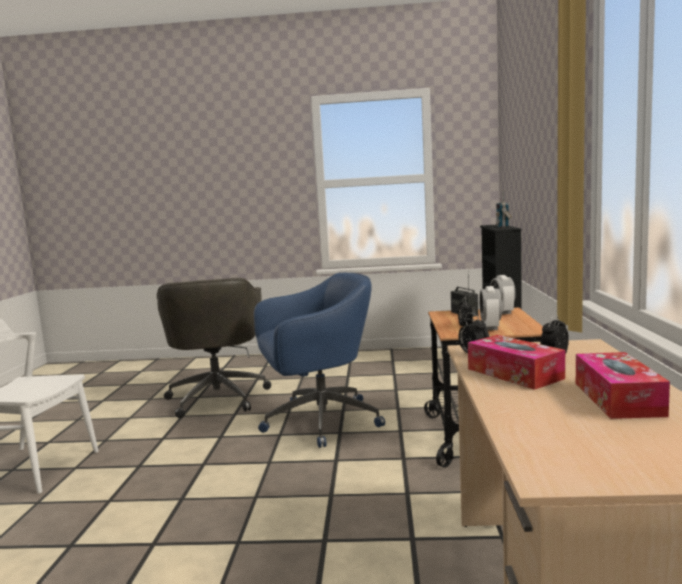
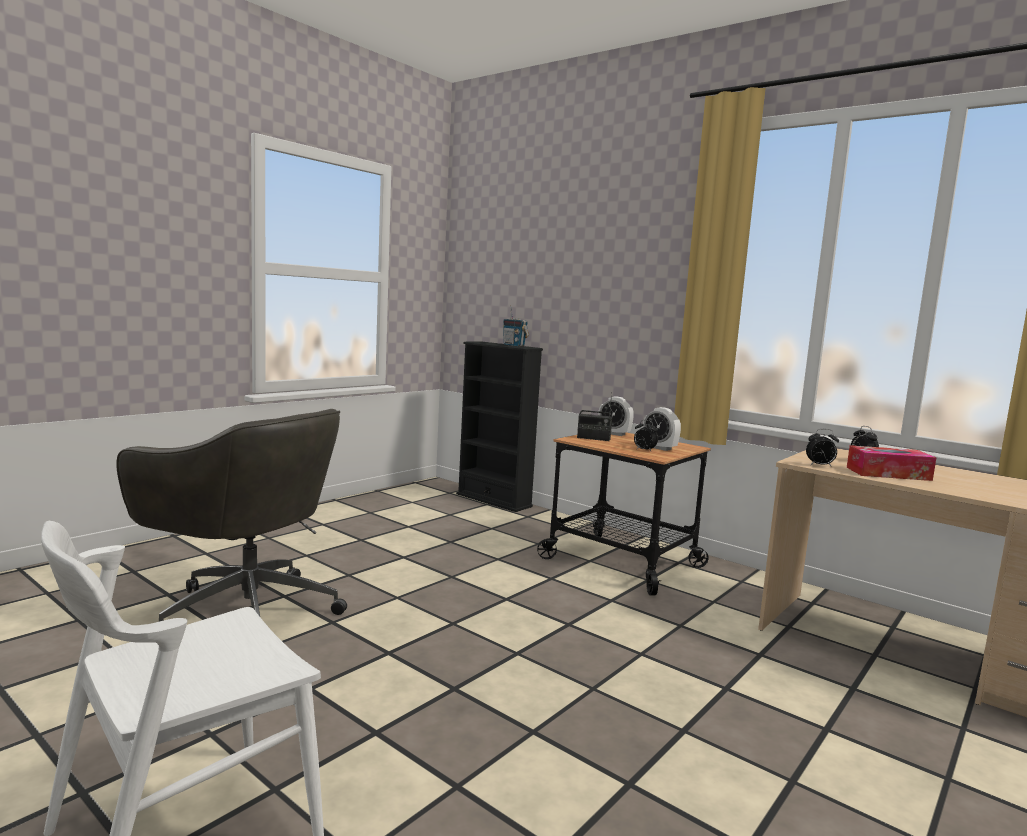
camera: 55 degrees left, 0 degrees up
blue office chair [254,273,385,448] -> none
tissue box [576,352,670,419] -> none

